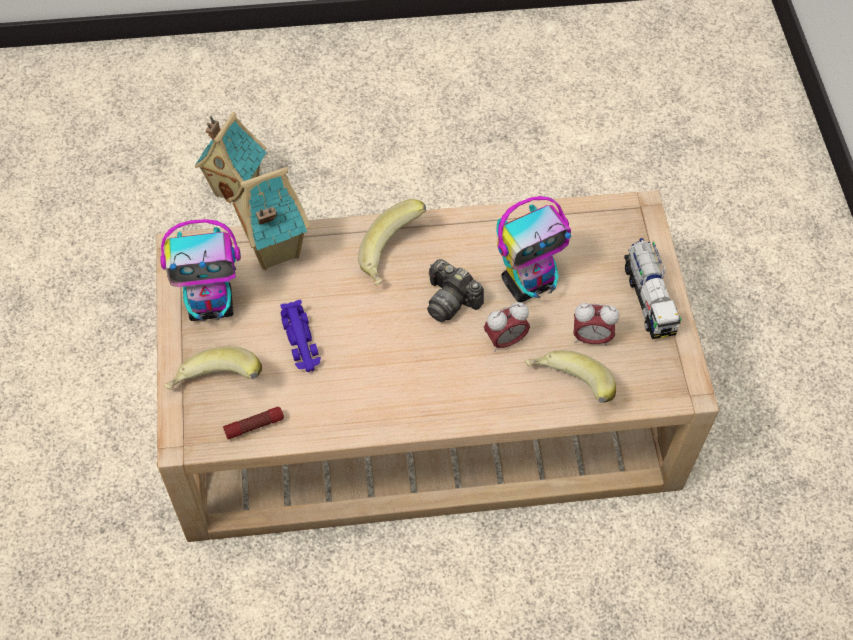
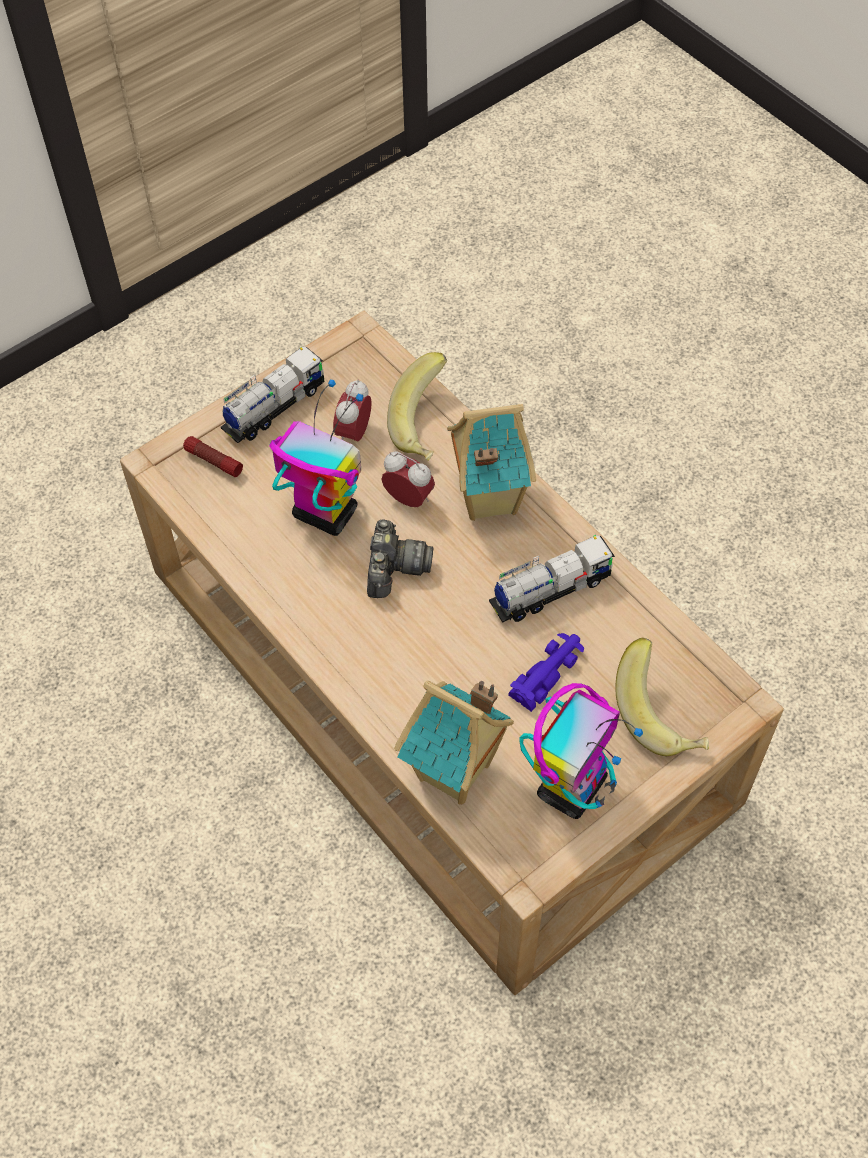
camera: 120 degrees left, 0 degrees up
toy robot [160,219,241,322] -> toy robot turned 75 degrees clockwise [519,683,643,819]
toy house [195,112,267,203] -> toy house moved to [447,404,536,521]
flashlight [223,407,284,439] -> flashlight moved to [183,436,243,477]
banana [358,199,426,286] -> none
alarm clock [573,303,619,346] -> alarm clock turned 135 degrees counterclockwise [333,379,371,441]
none -> toy truck [489,535,615,623]

